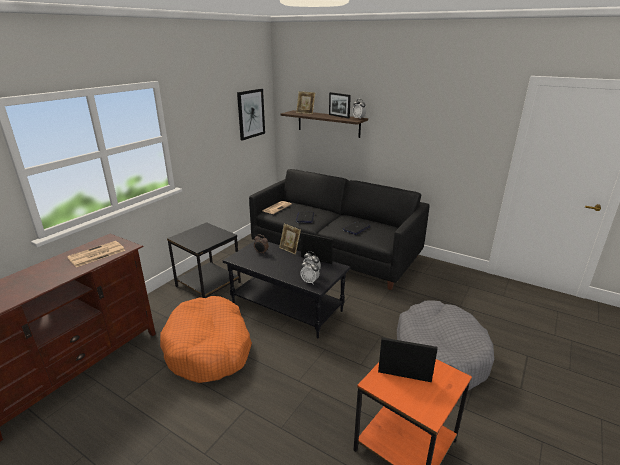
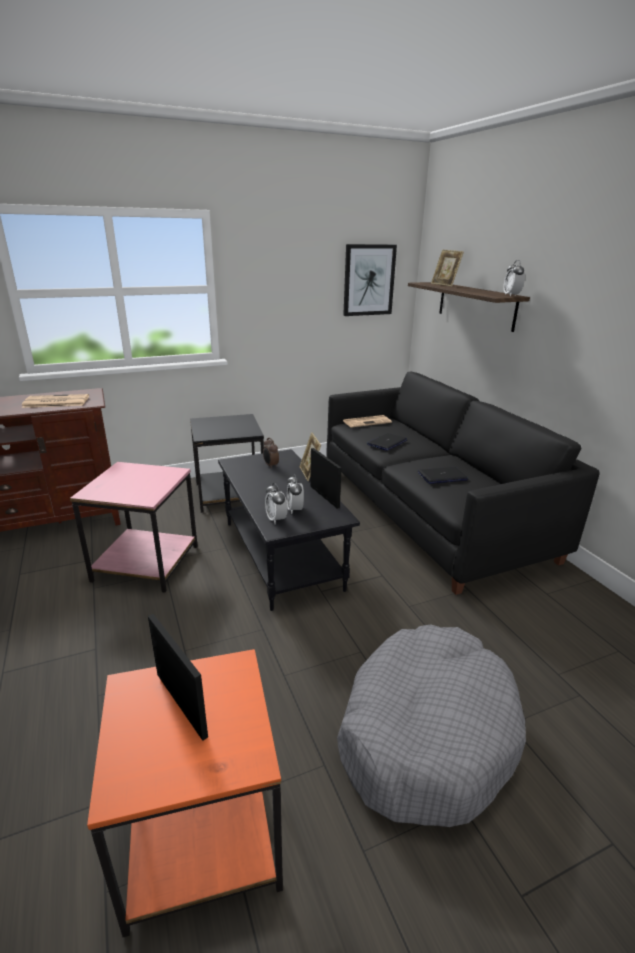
camera: 35 degrees right, 0 degrees up
orange dog bed [160,296,252,383] -> pink side table [70,462,198,593]
picture frame [329,92,351,119] -> none

